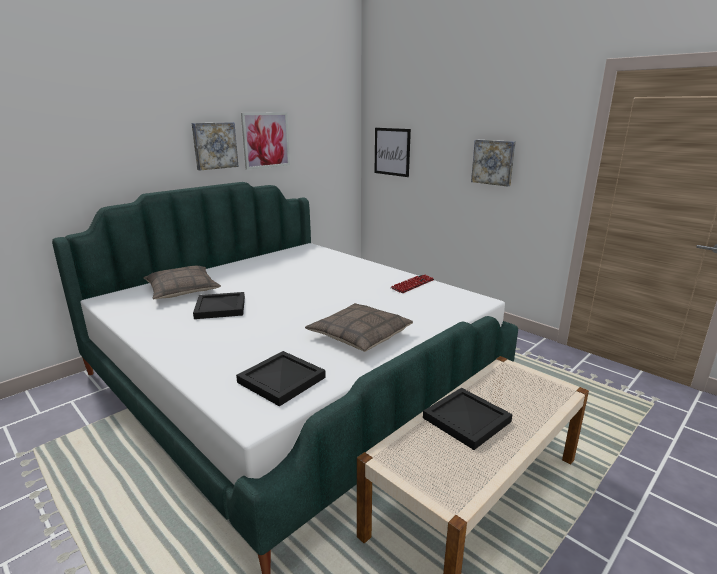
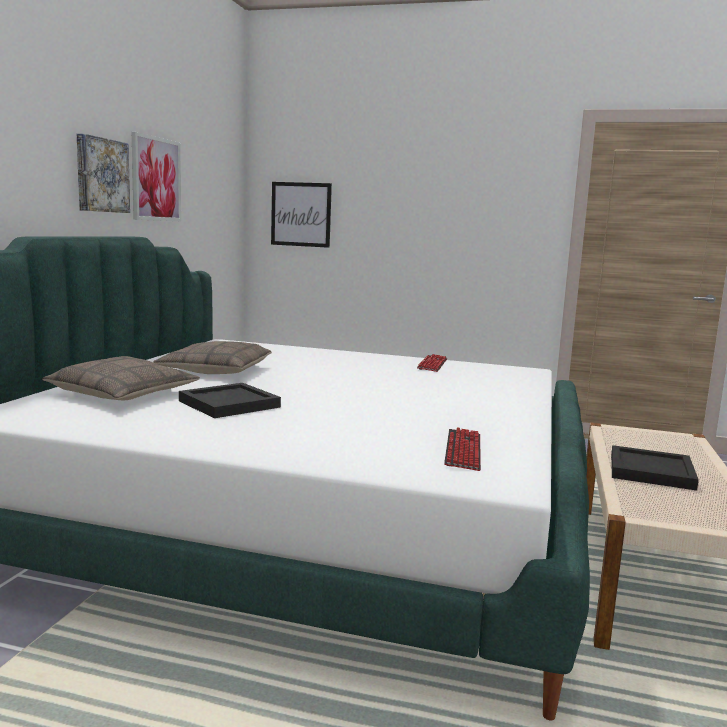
camera: 30 degrees left, 10 degrees down
black tray [236,351,326,407] -> keyboard [444,427,481,471]
pillow [305,303,413,352] -> pillow moved to [153,341,272,374]
picture [471,139,516,187] -> none

